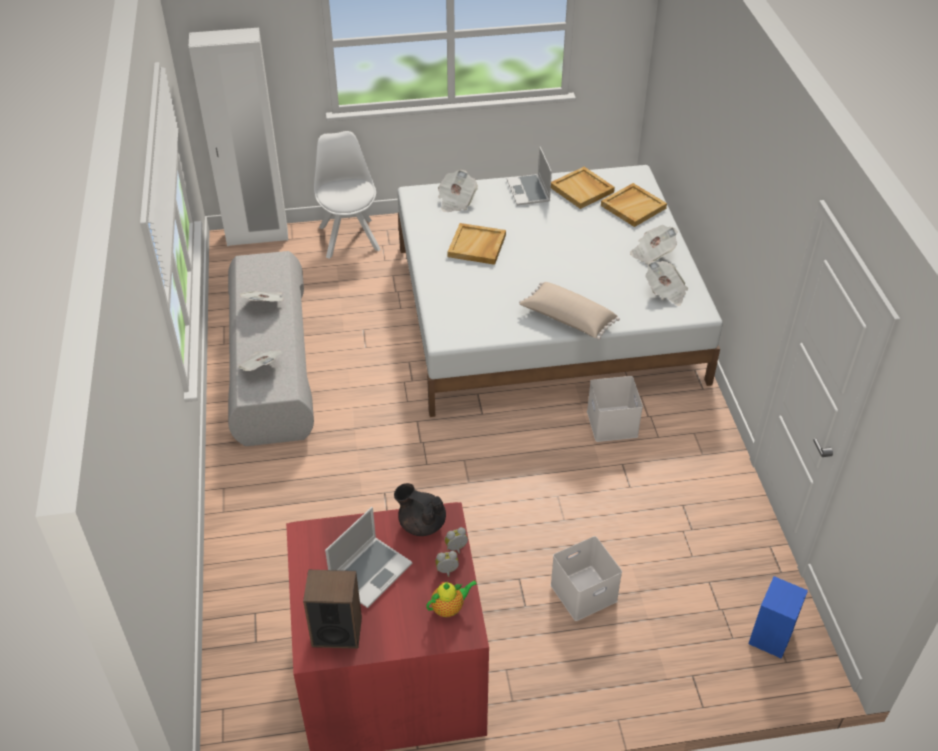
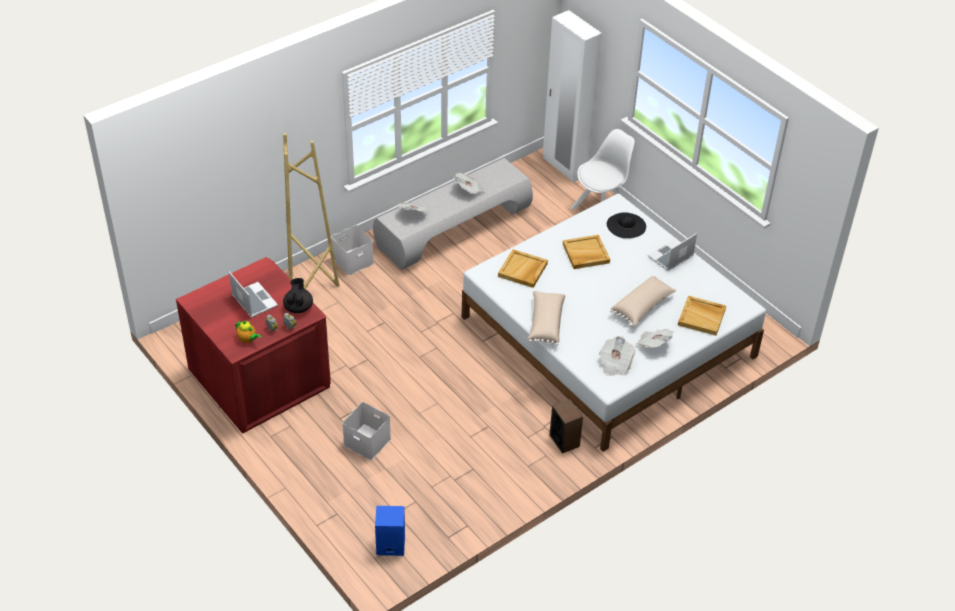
camera: 60 degrees right, 0 degrees up
speaker [303,570,362,649] -> speaker moved to [550,399,583,453]
laptop [325,507,412,608] -> laptop turned 135 degrees counterclockwise [229,271,278,318]
newspaper [438,170,478,212] -> black hat [607,212,646,238]
beige tray [551,167,615,209] -> beige tray moved to [498,249,548,288]
white storage box [587,376,643,442] -> white storage box moved to [331,225,374,276]
none -> yellow clothes rack [283,133,339,289]
none -> beige pillow [610,276,676,326]

